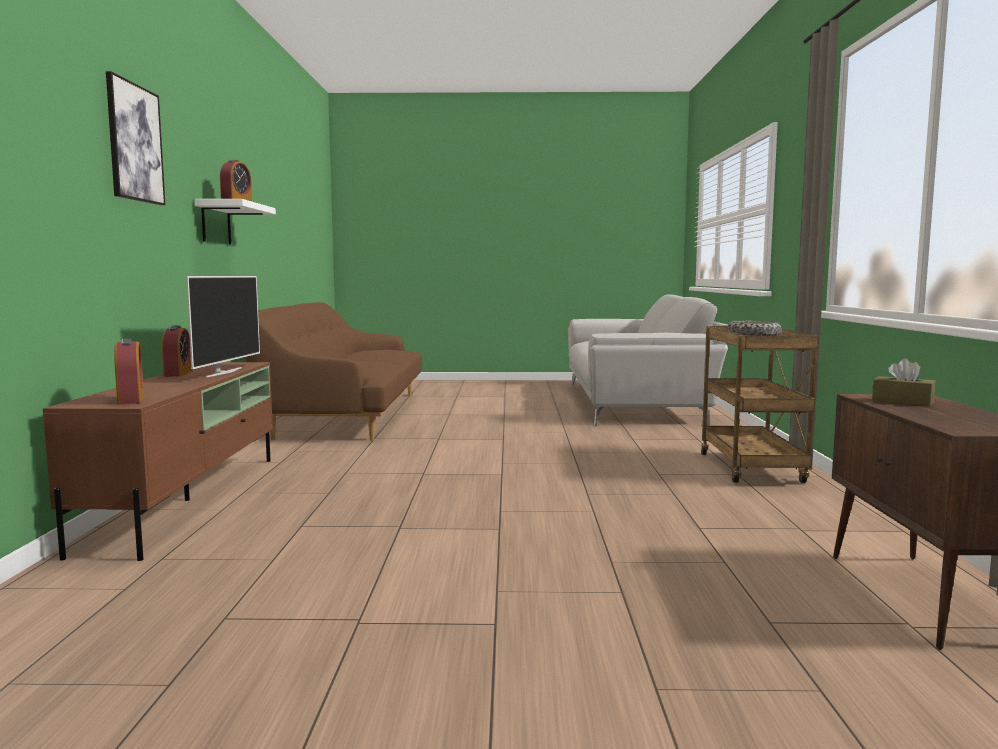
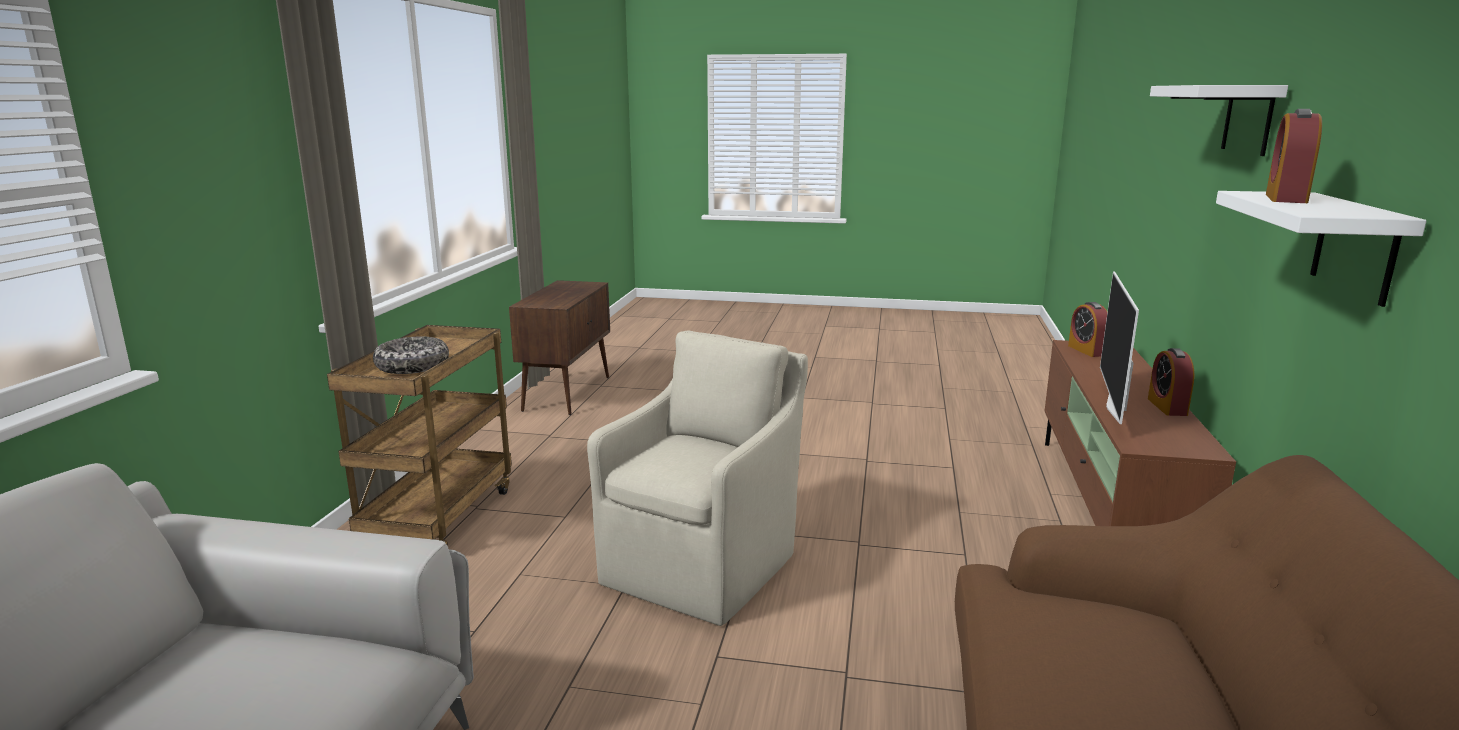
camera: 170 degrees left, 10 degrees up
picture [106,71,165,205] -> white shelf [1150,85,1288,156]
brown tissue box [872,358,935,406] -> none
none -> beige armchair [587,330,808,626]

